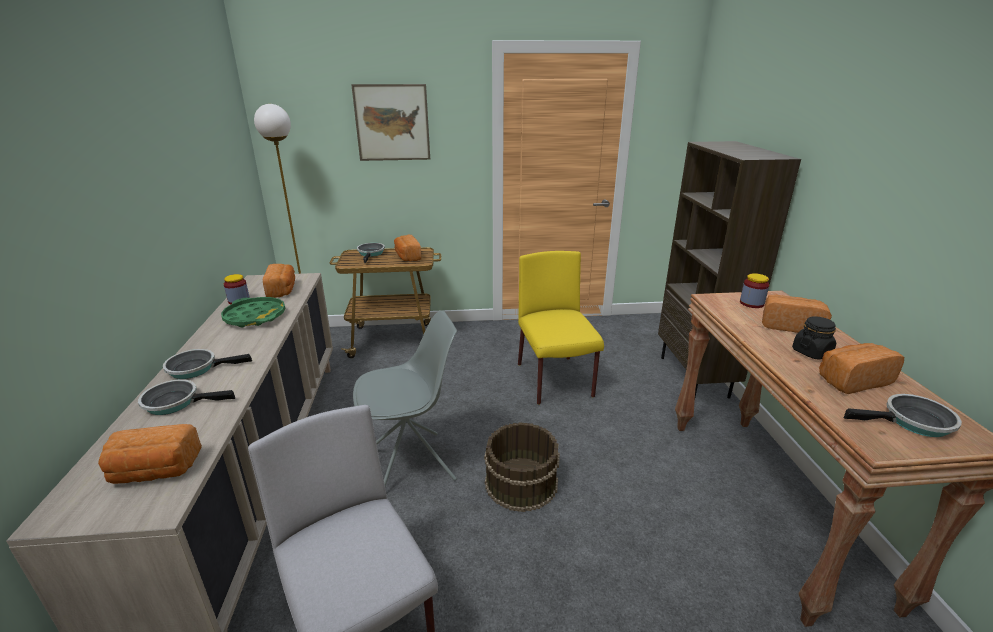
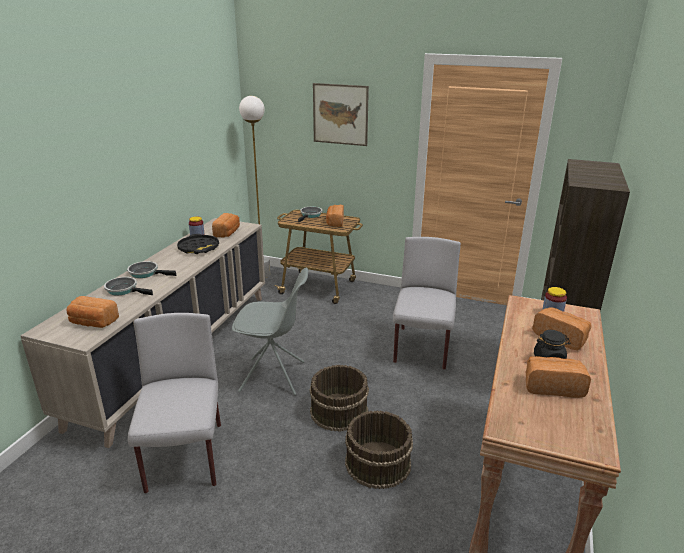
camera: 25 degrees right, 0 degrees up
green tray [221,297,285,327] -> black tray [177,234,219,254]
yellow chair [518,251,604,405] -> grey chair [393,237,461,370]
frying pan [844,394,962,437] -> none
none -> brown bucket [345,410,413,489]

